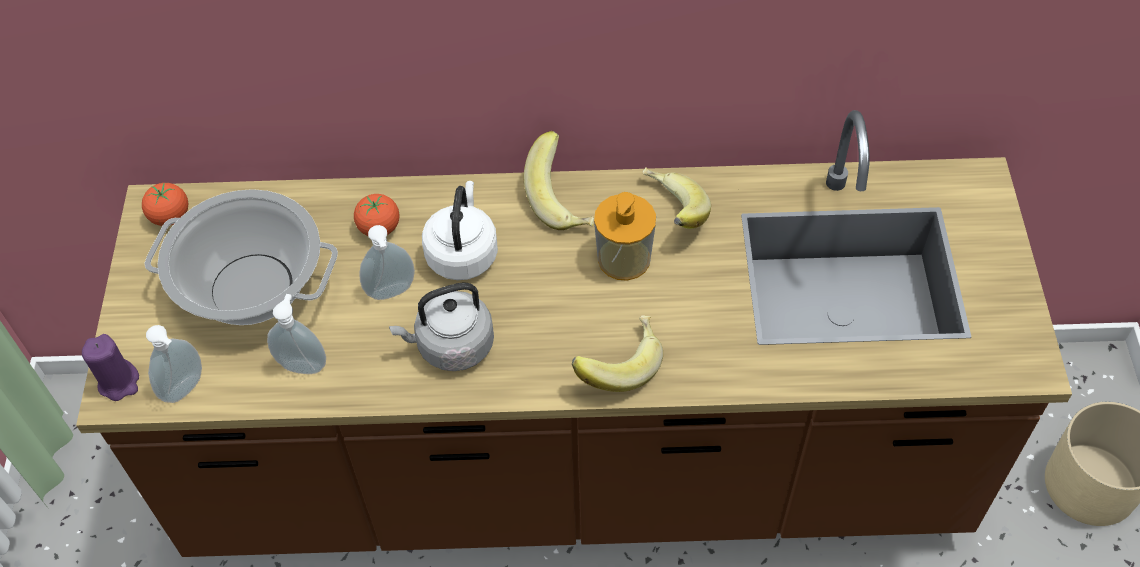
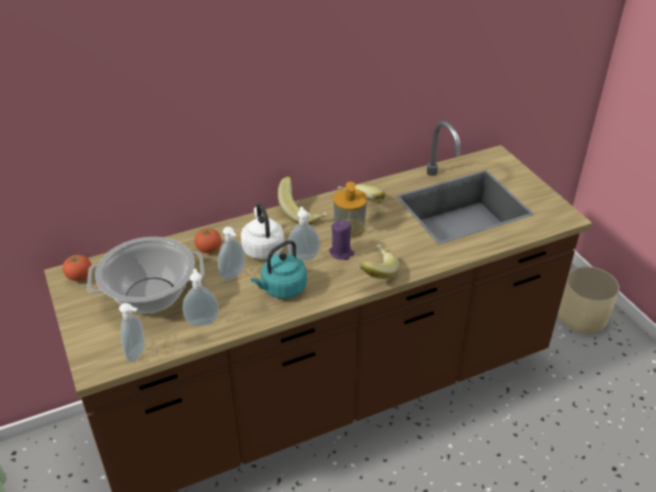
camera: 25 degrees left, 15 degrees down
purple candle [82,334,139,401] -> purple candle moved to [329,220,355,260]
grey kettle [389,282,494,371] -> turquoise kettle [251,240,307,299]
none -> soap dispenser [288,207,320,261]

